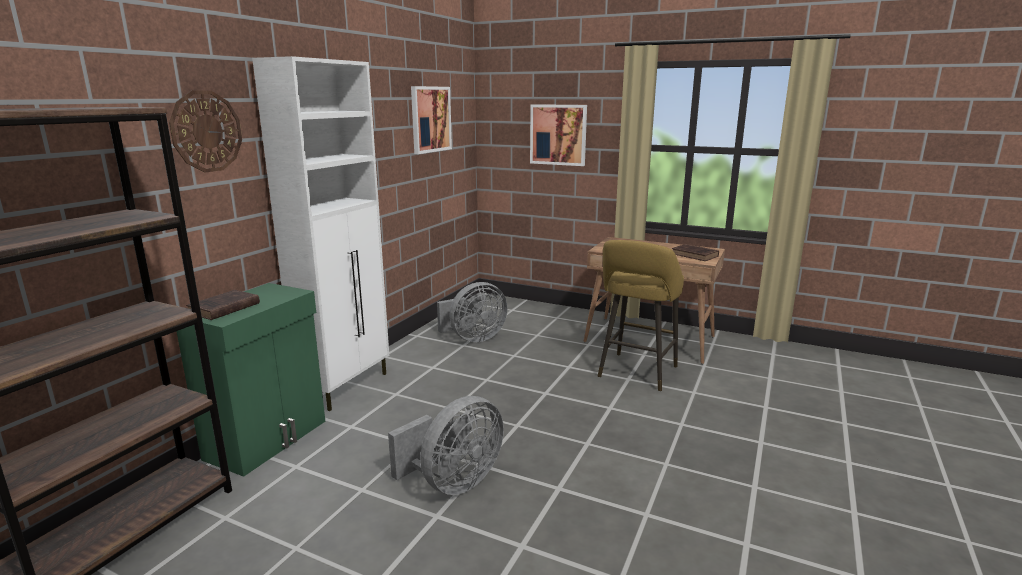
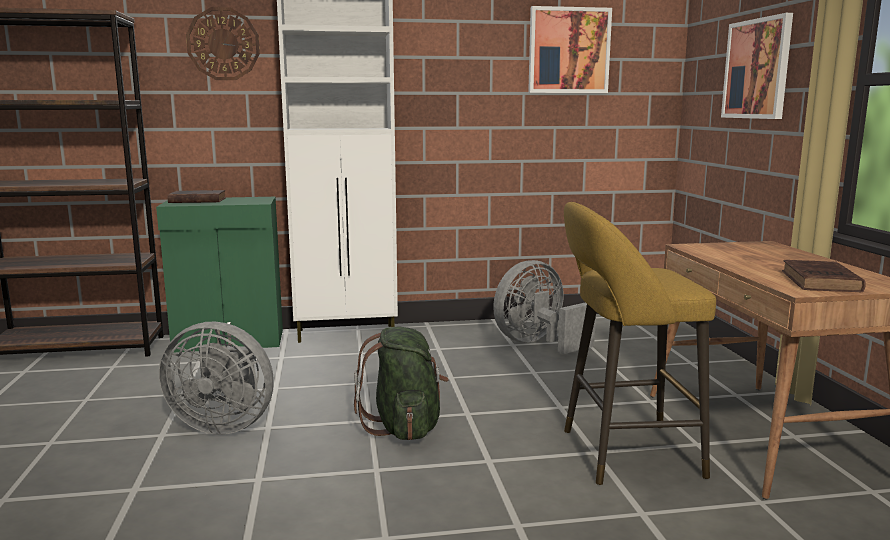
camera: 55 degrees right, 5 degrees down
grey fan [437,282,508,342] -> grey fan turned 120 degrees clockwise [493,260,596,354]
none -> green backpack [354,327,449,440]

